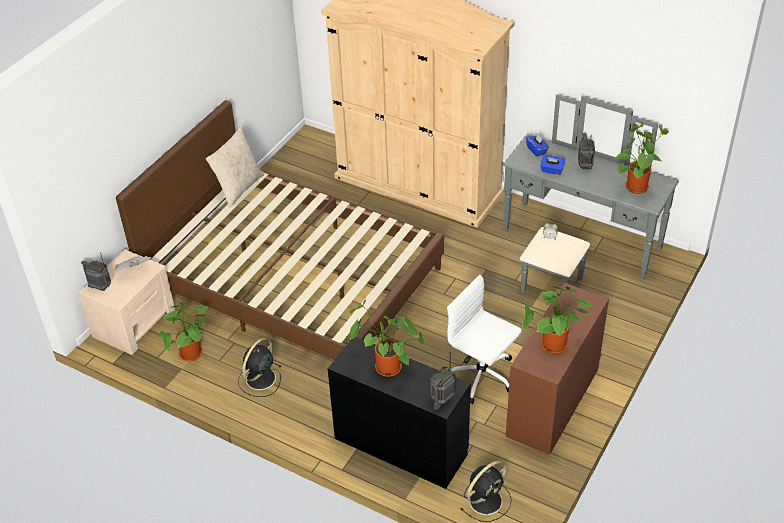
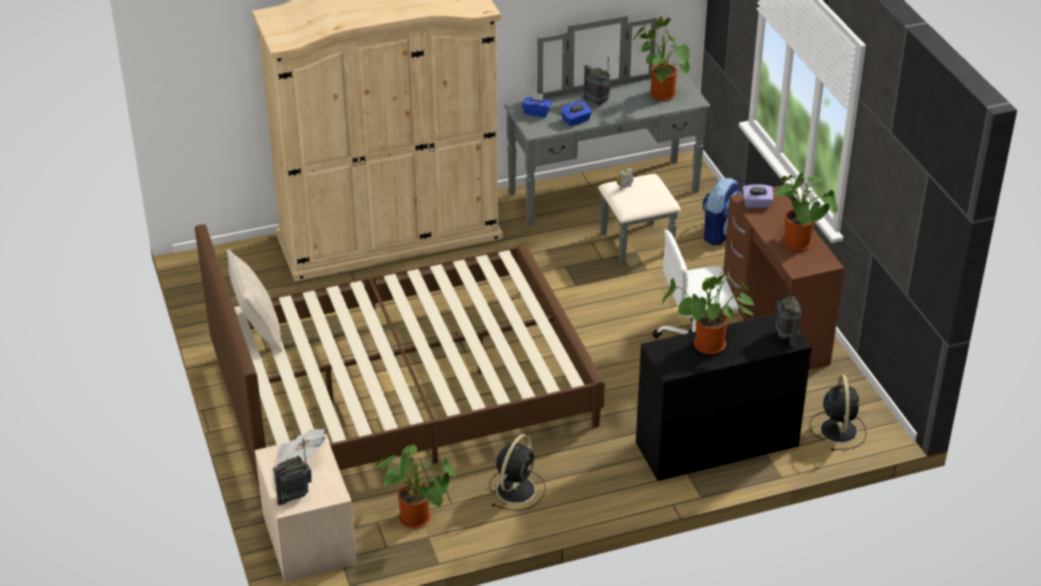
camera: 50 degrees left, 5 degrees down
black fan [238,338,281,397] -> black fan turned 135 degrees counterclockwise [489,434,546,511]
none -> backpack [702,178,742,245]
none -> purple tissue box [743,184,773,208]

